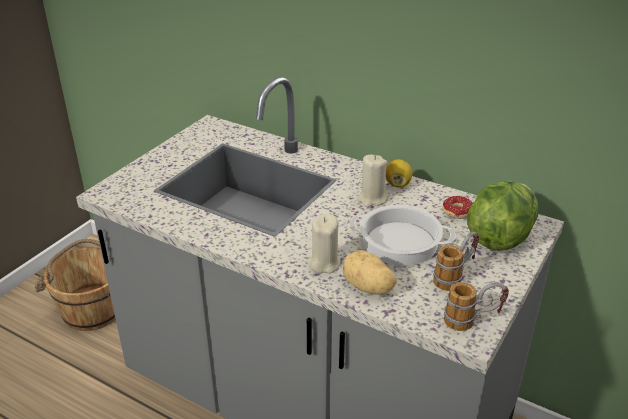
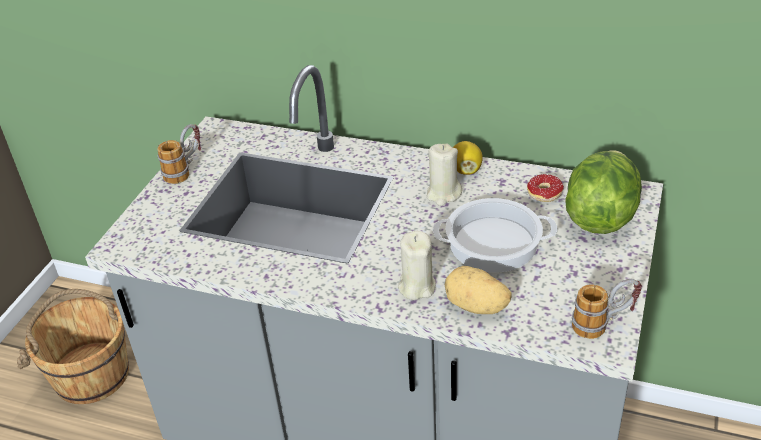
camera: 10 degrees left, 5 degrees up
mug [433,232,479,291] -> mug moved to [157,124,201,184]

